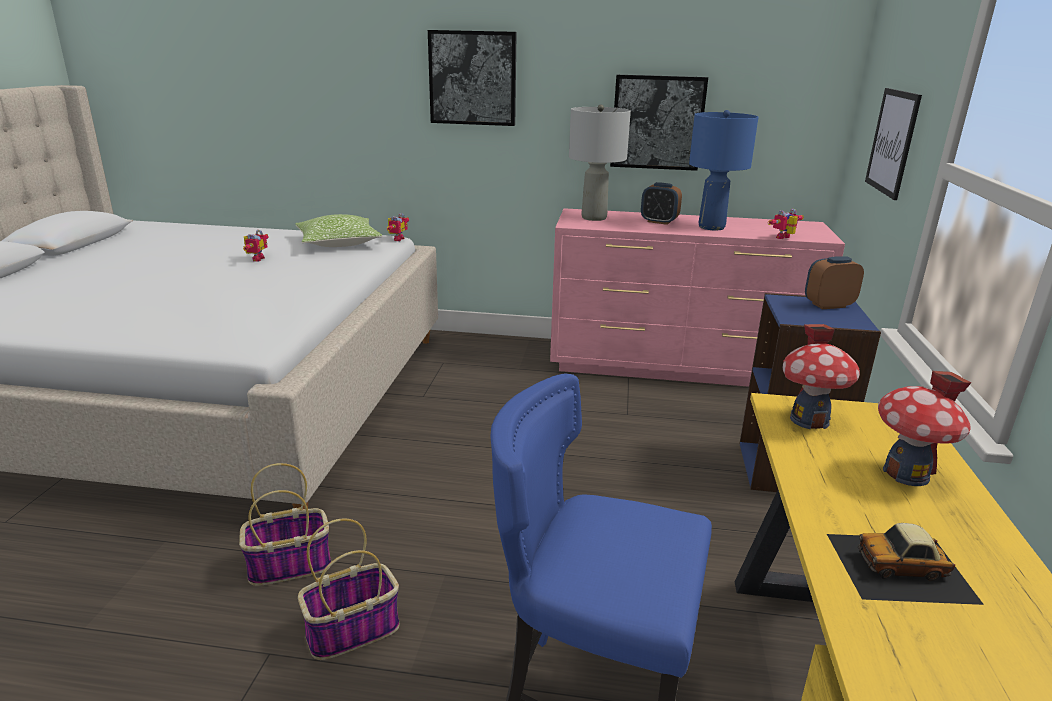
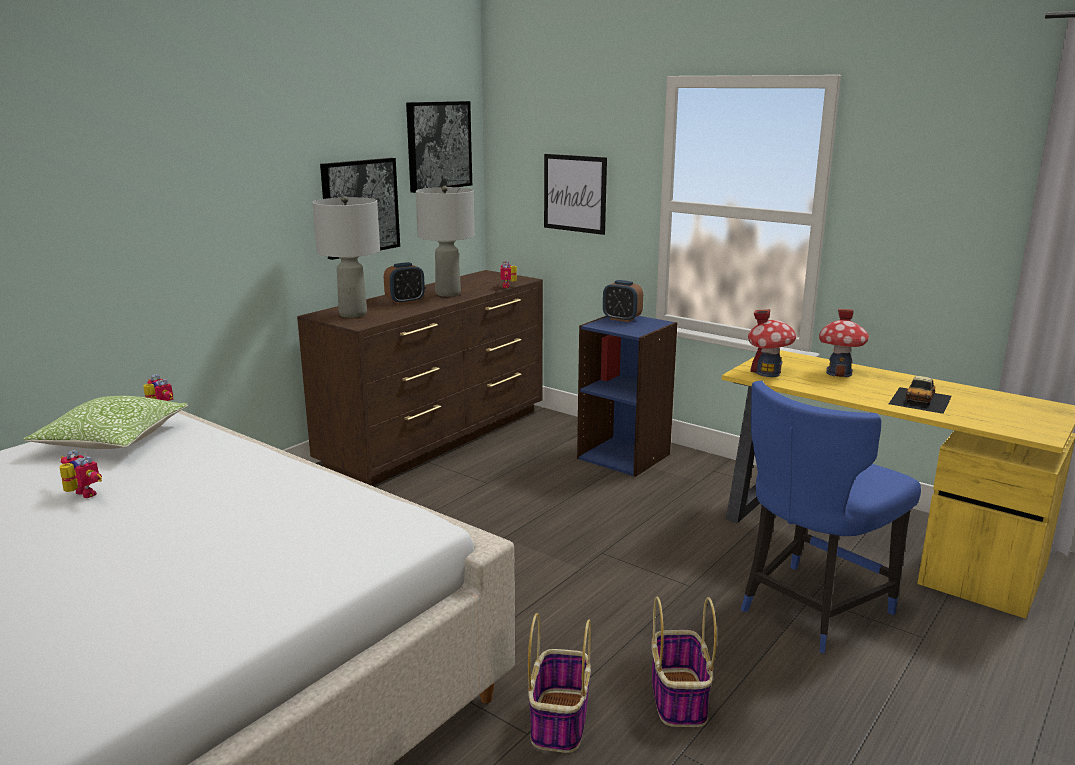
camera: 60 degrees left, 5 degrees down
picture [428,30,517,126] -> picture moved to [406,101,472,193]
pink dresser [550,208,845,387] -> brown dresser [297,270,543,486]
blue table lamp [689,110,758,230] -> grey table lamp [416,186,475,297]
alarm clock [805,256,864,309] -> alarm clock turned 75 degrees counterclockwise [603,280,643,322]

